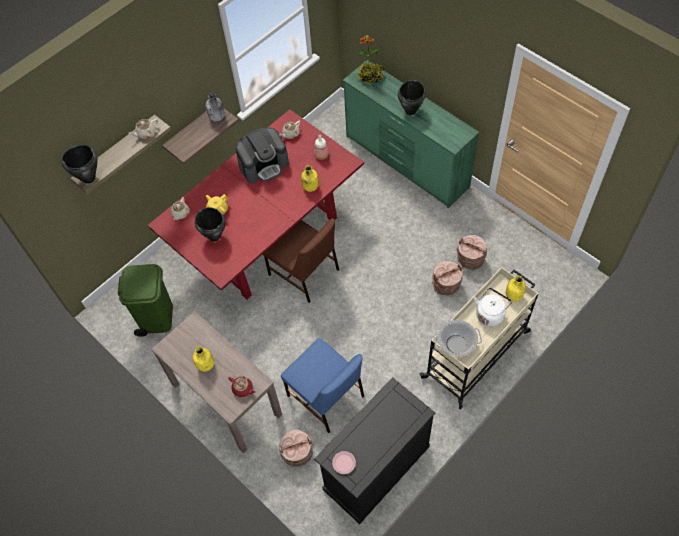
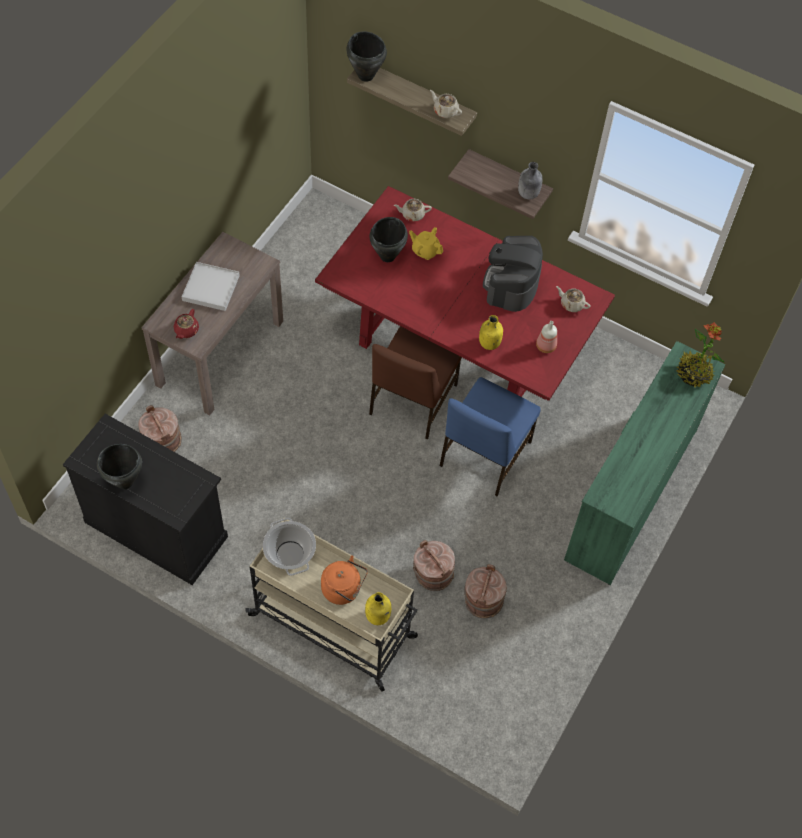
camera: 70 degrees right, 0 degrees up
green trash can [118,264,173,337] -> none
yellow bottle [193,347,214,372] -> white tray [182,262,240,311]
coffee machine [236,128,289,183] -> coffee machine turned 60 degrees clockwise [483,236,543,312]
blue chair [281,338,364,433] -> blue chair moved to [440,377,541,496]
pink plate [332,451,356,474] -> none
black cooking pot [398,80,426,115] -> black cooking pot moved to [97,444,142,489]
white kettle [474,288,512,326] -> orange kettle [321,555,368,605]

